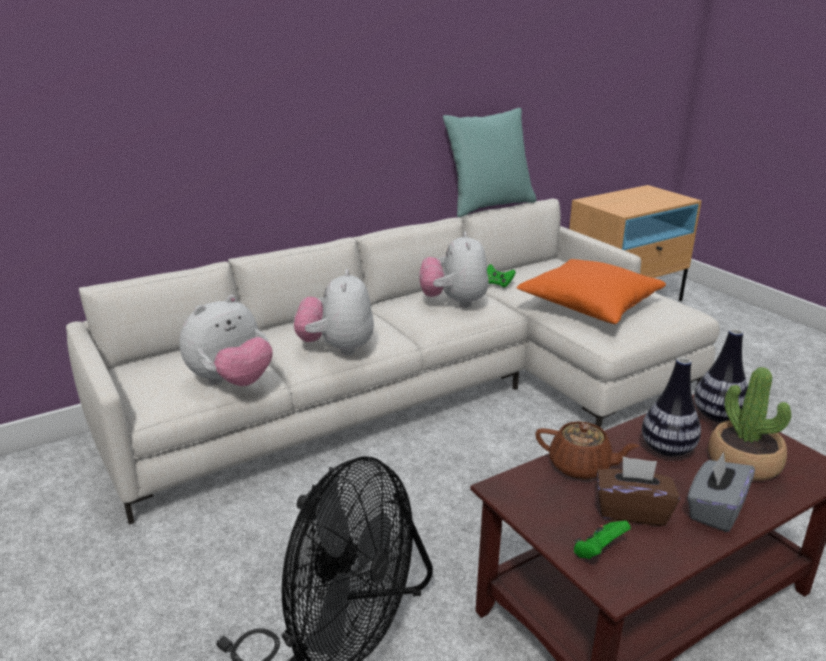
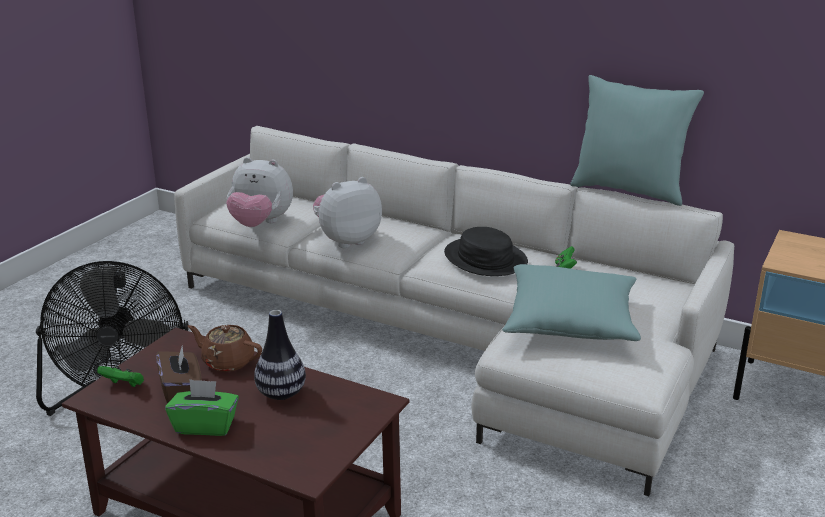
camera: 60 degrees right, 0 degrees up
plush toy [419,232,489,308] -> black hat [444,227,528,276]
orange pillow [516,259,666,324] -> turquoise pillow [502,264,641,341]
brown teapot [535,421,639,479] -> brown teapot turned 120 degrees clockwise [188,325,262,372]
grey tissue box [687,452,755,532] -> green tissue box [165,379,239,436]
vase [694,329,748,422] -> none
potted plant [708,367,791,481] -> none

